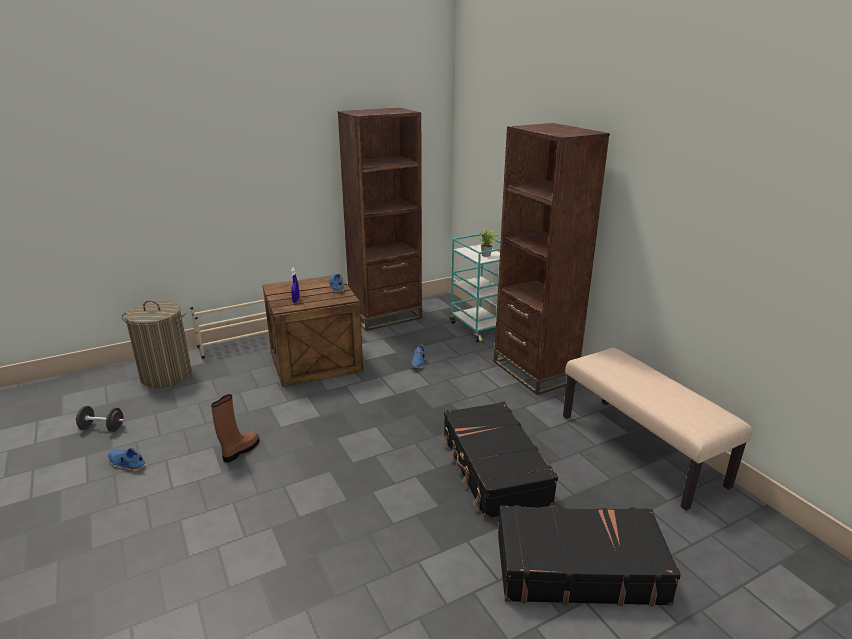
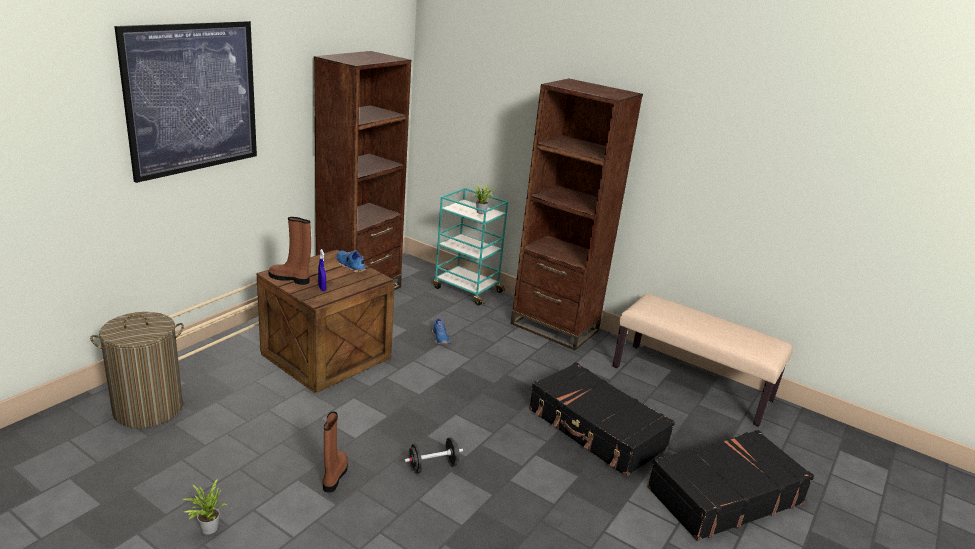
camera: 30 degrees left, 0 degrees up
black dumbbell [75,406,124,432] -> black dumbbell moved to [404,437,463,474]
blue shoe [108,448,147,472] -> potted plant [182,478,228,534]
none -> picture [114,21,257,183]
none -> brown boot [268,217,311,285]

